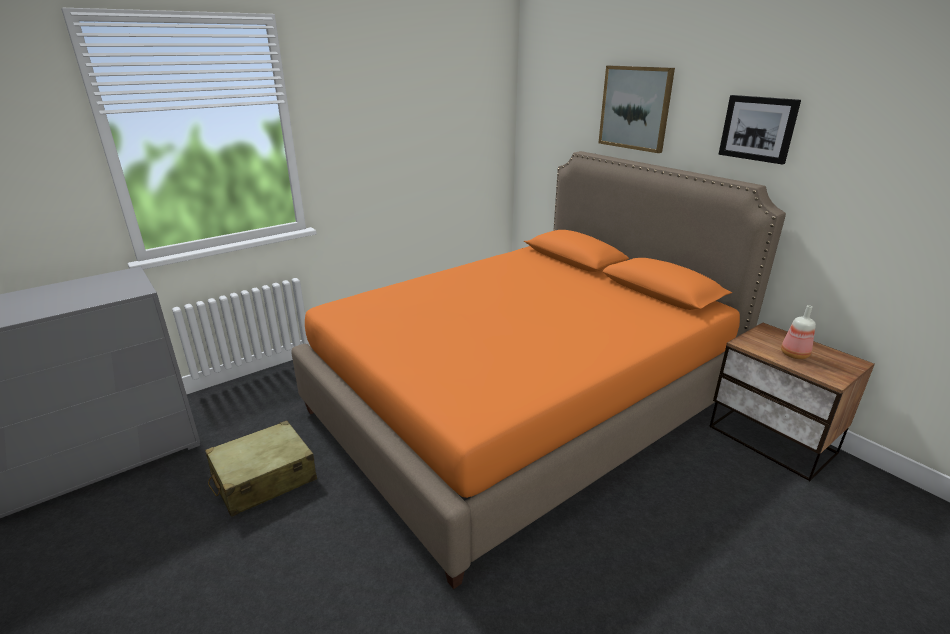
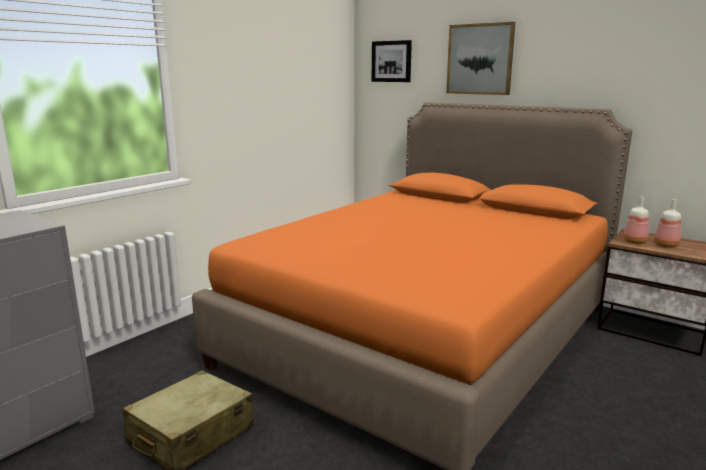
camera: 15 degrees left, 10 degrees down
picture [718,95,801,165] -> picture moved to [372,40,412,82]
none -> bottle [623,196,649,244]

